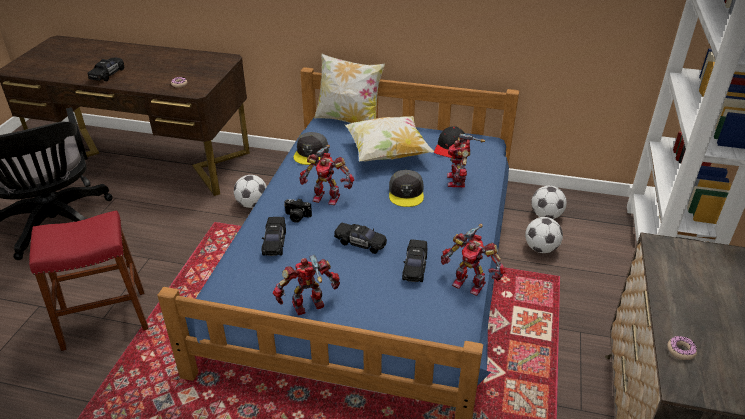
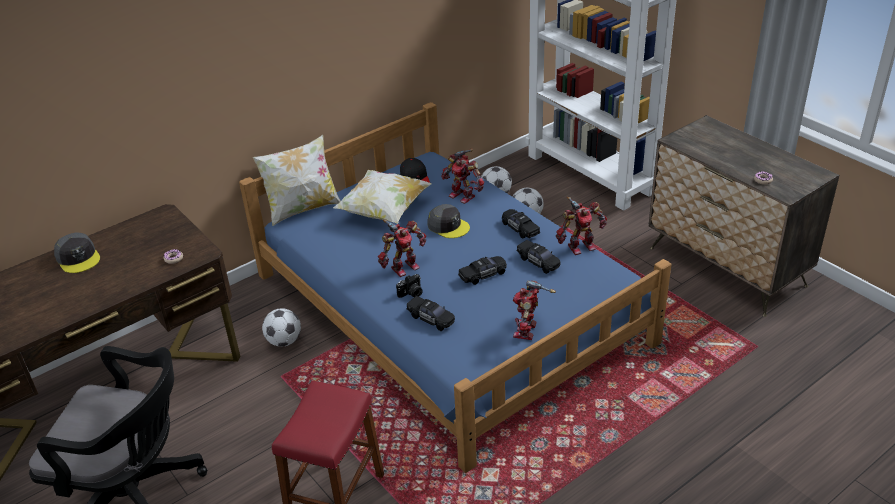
camera: 50 degrees left, 0 degrees up
black toy car [87,58,124,81] -> black toy car moved to [502,209,540,239]
grey cap [293,132,329,165] -> grey cap moved to [54,232,100,273]

